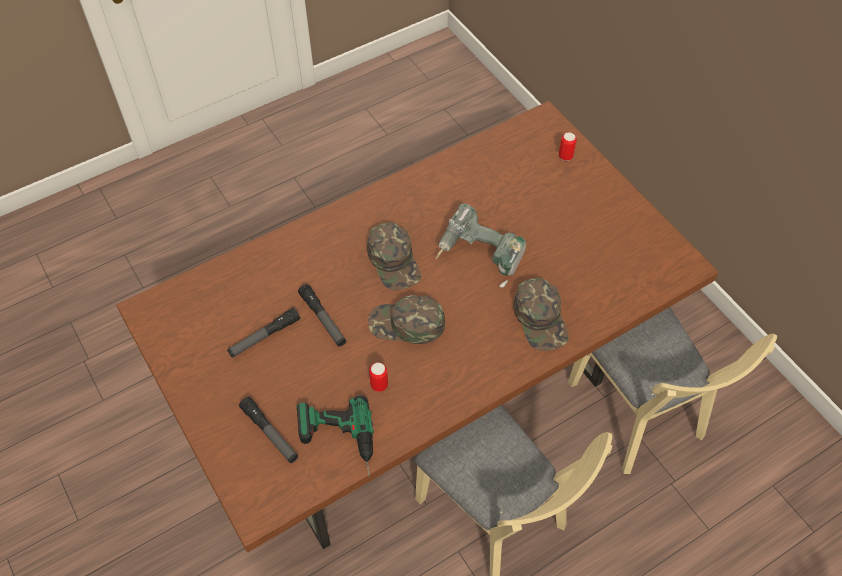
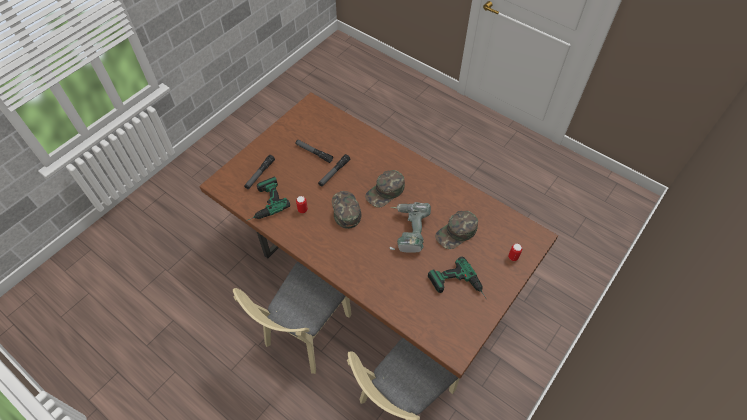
camera: 70 degrees right, 0 degrees up
green cap [513,278,569,351] -> green cap moved to [435,211,478,249]
none -> power drill [428,256,486,298]

